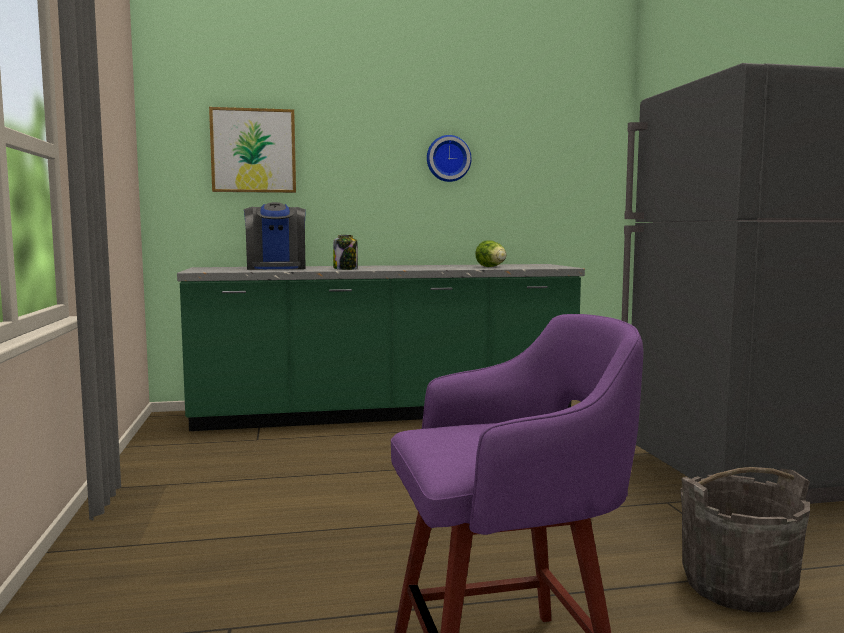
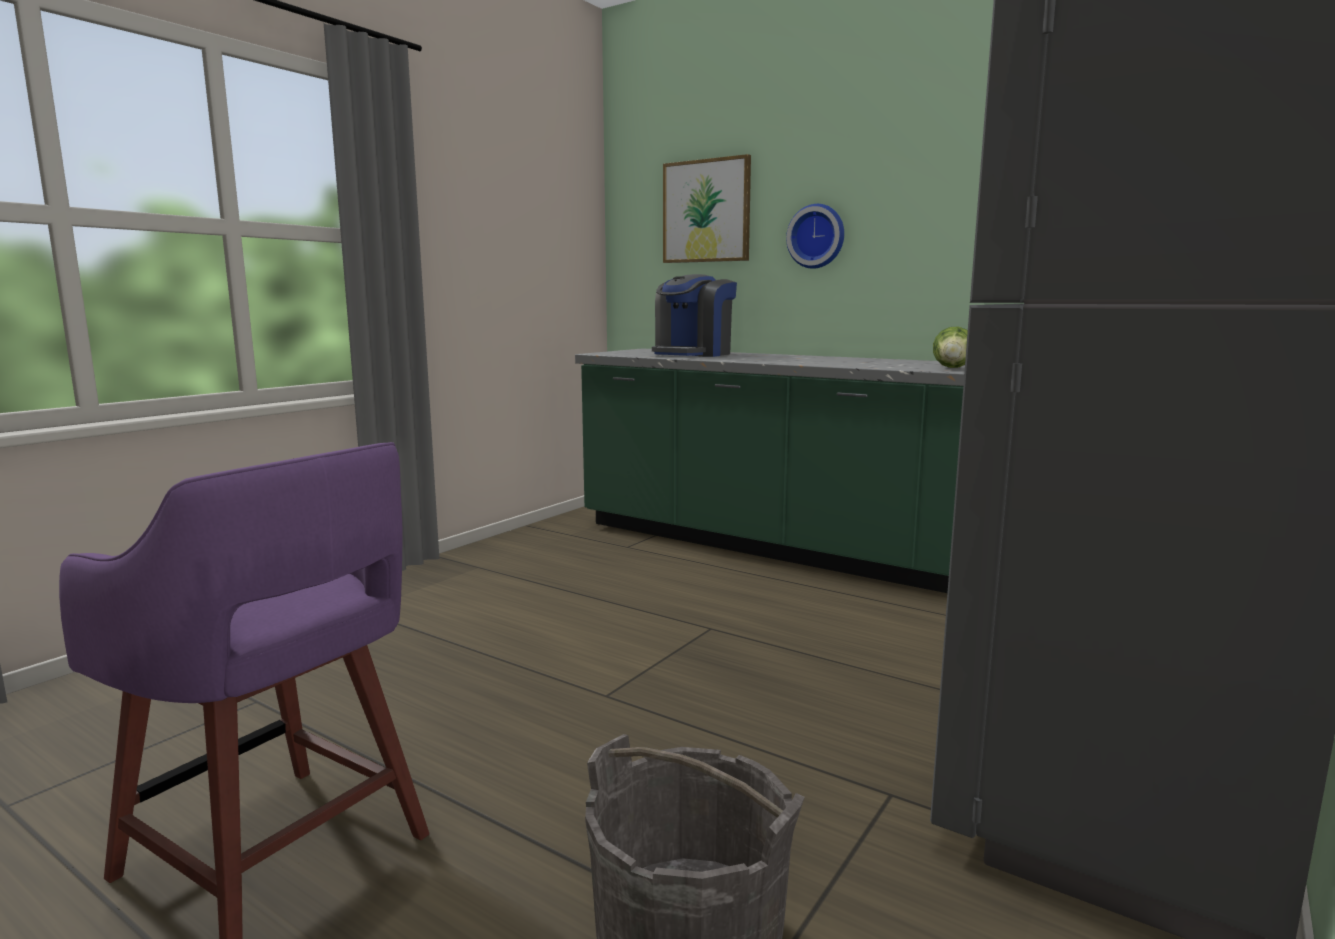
camera: 45 degrees right, 5 degrees up
jar [333,235,358,270] -> none
wall clock [427,135,471,182] -> wall clock moved to [786,204,844,269]

